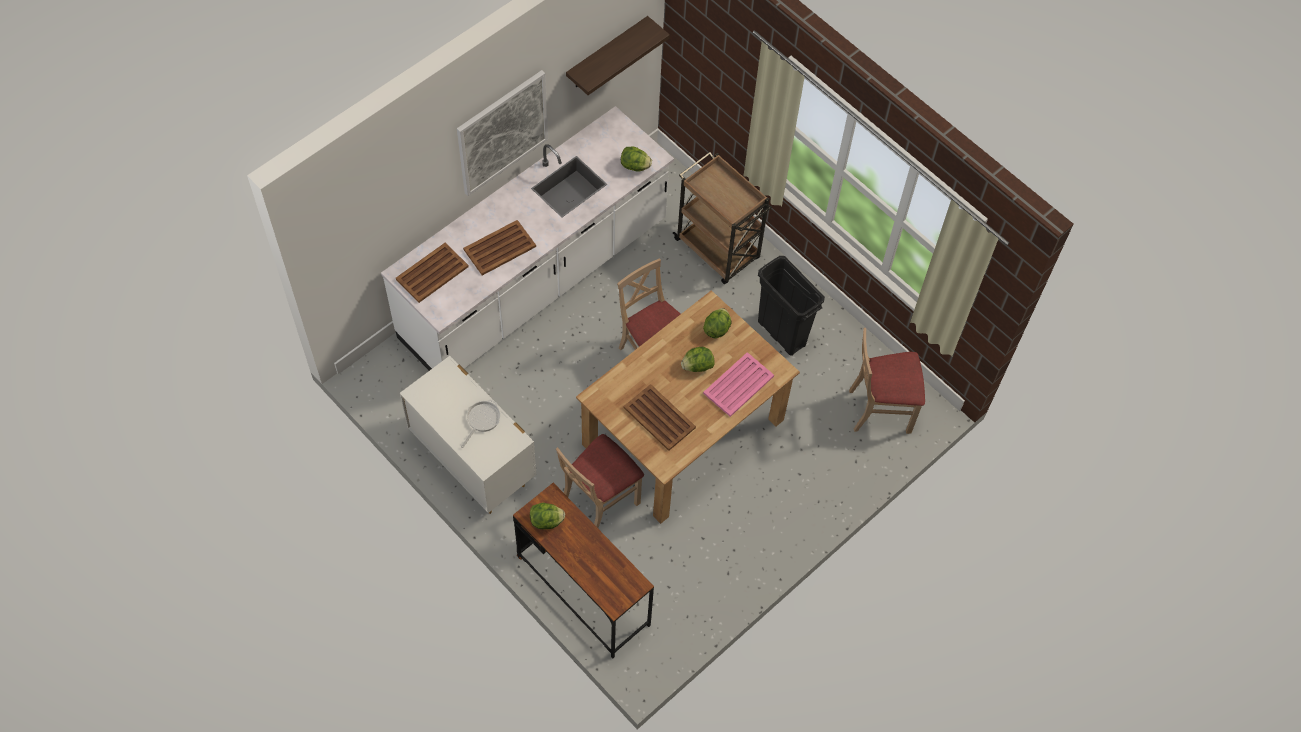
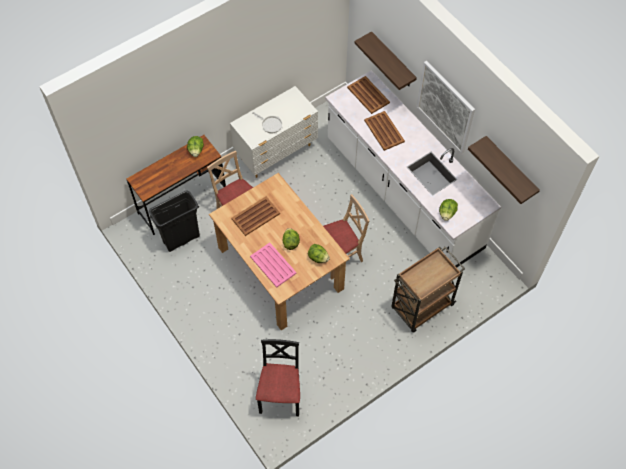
camera: 100 degrees right, 0 degrees up
black trash can [758,256,825,356] -> black trash can moved to [149,190,200,252]
beige chair [849,328,925,434] -> black chair [256,339,300,416]
none -> shelf [354,31,417,90]

